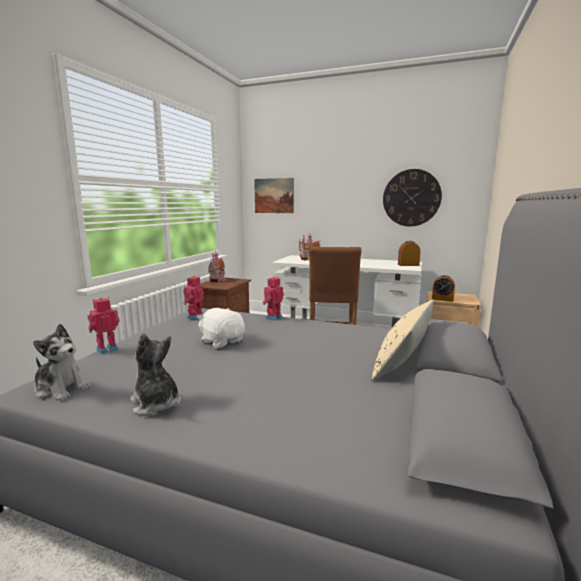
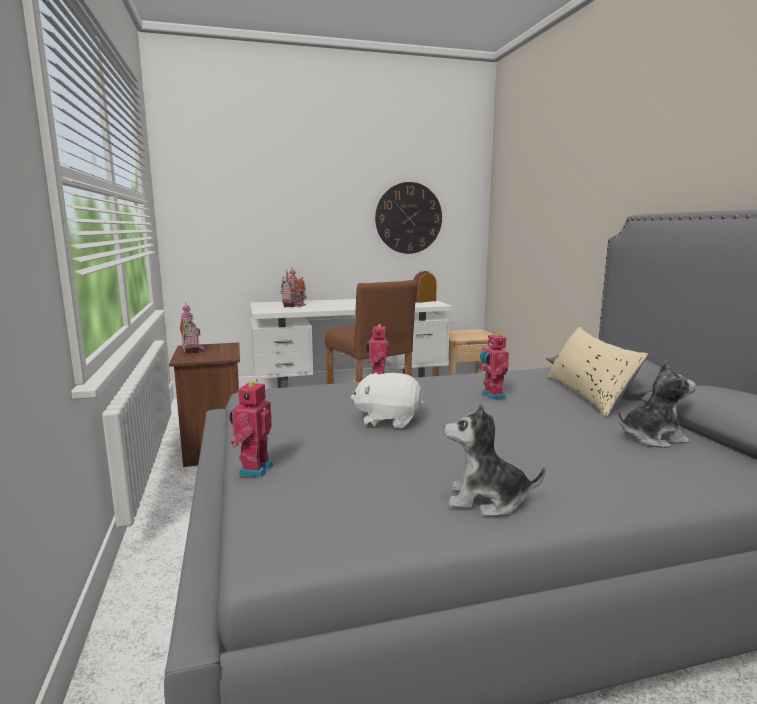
camera: 35 degrees left, 0 degrees up
plush toy [33,324,91,401] -> plush toy moved to [617,360,696,448]
toy robot [183,275,204,320] -> toy robot moved to [480,332,509,399]
picture [254,178,294,213] -> none
alarm clock [432,275,455,302] -> none

